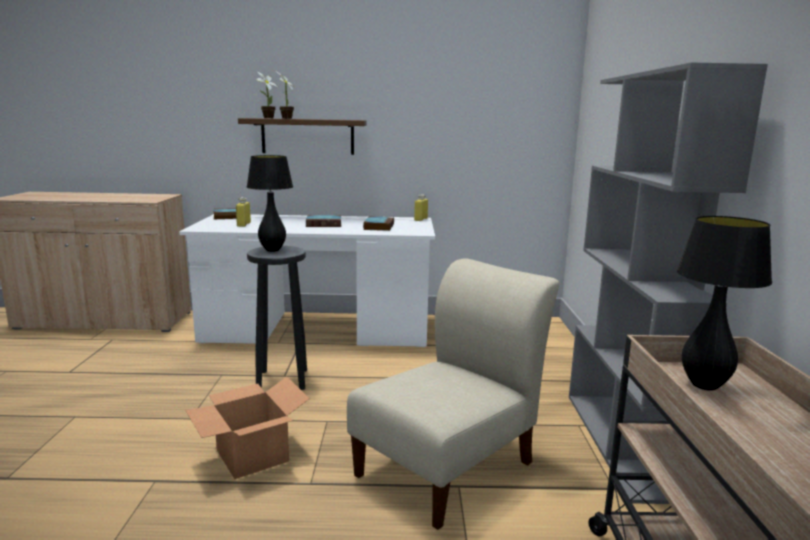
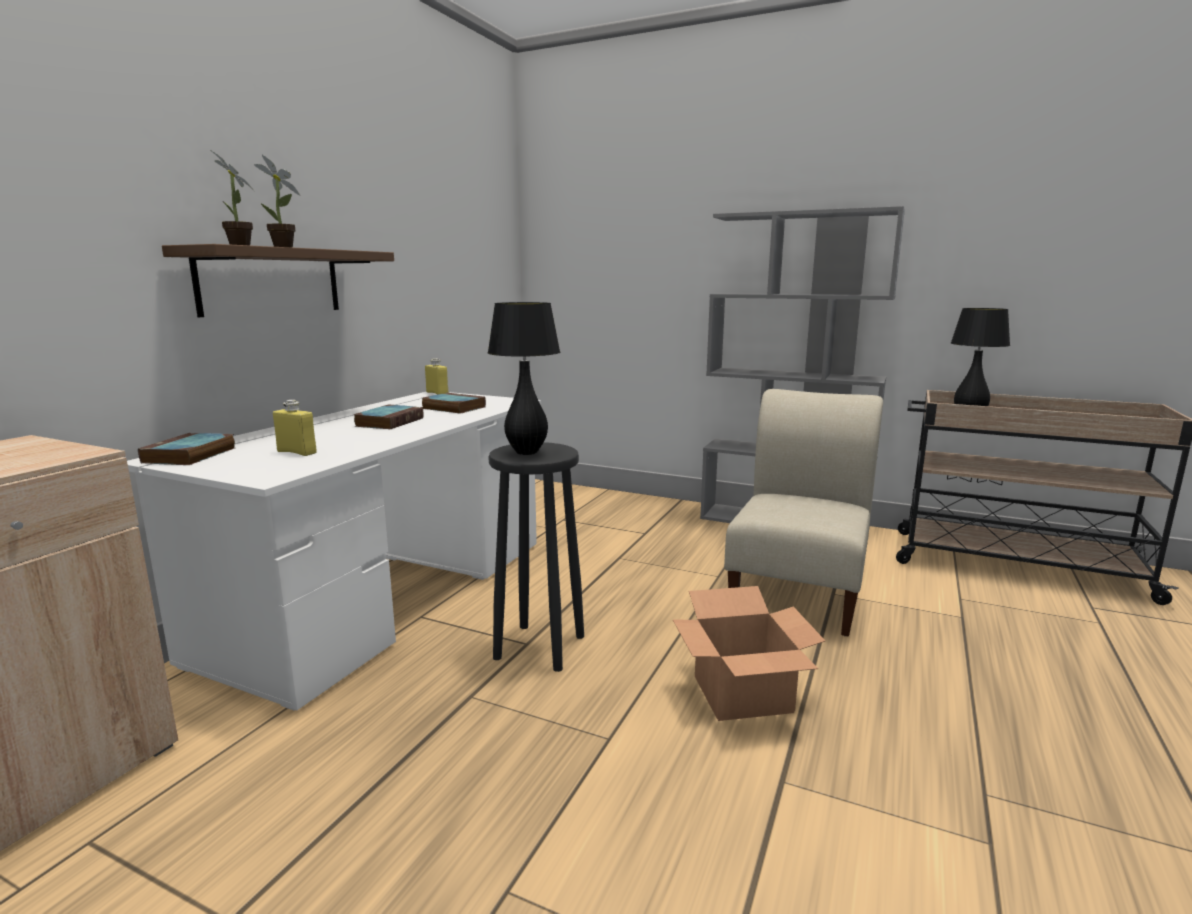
camera: 65 degrees left, 0 degrees up
beige chair [347,258,559,530] -> beige chair turned 45 degrees clockwise [724,389,883,636]

